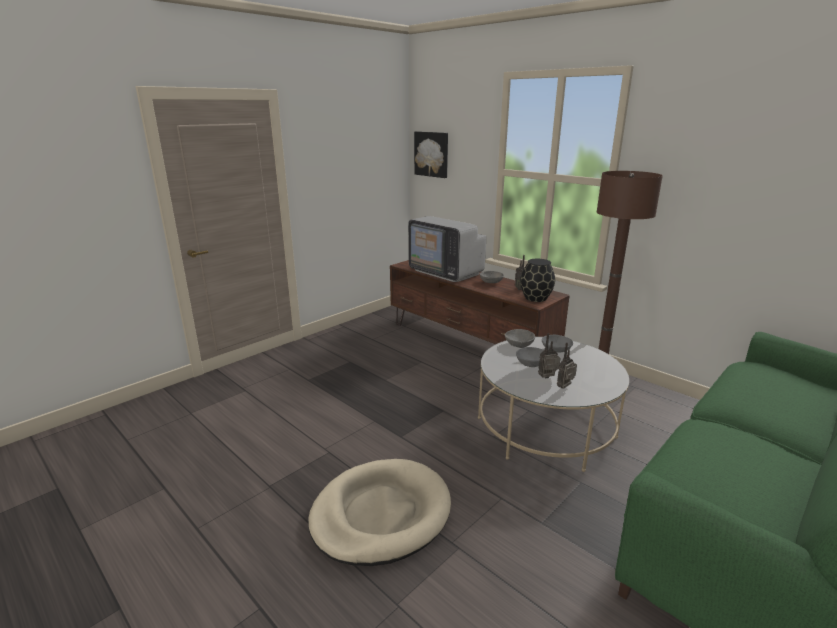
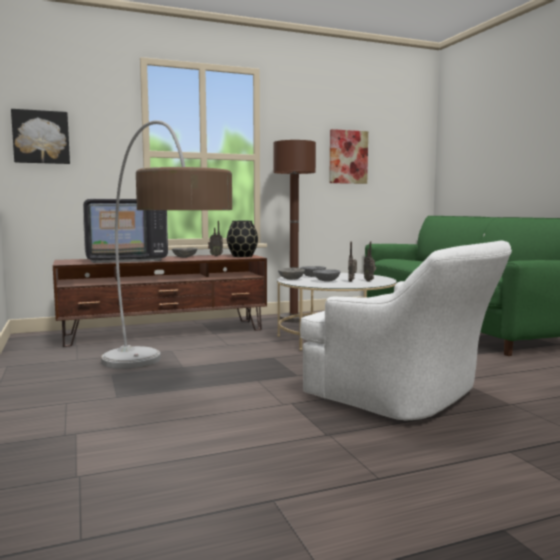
camera: 65 degrees left, 15 degrees down
beige dog bed [308,459,451,566] -> white armchair [300,240,512,420]
none -> floor lamp [101,120,232,369]
none -> picture [329,129,368,184]

